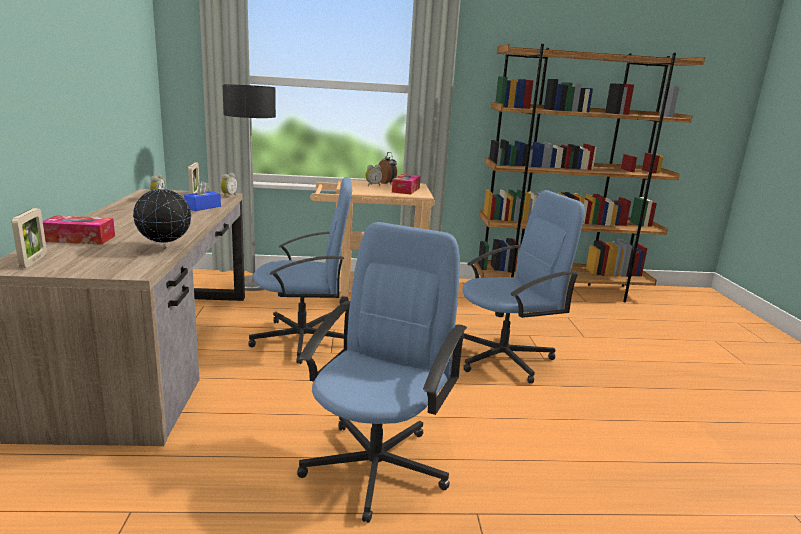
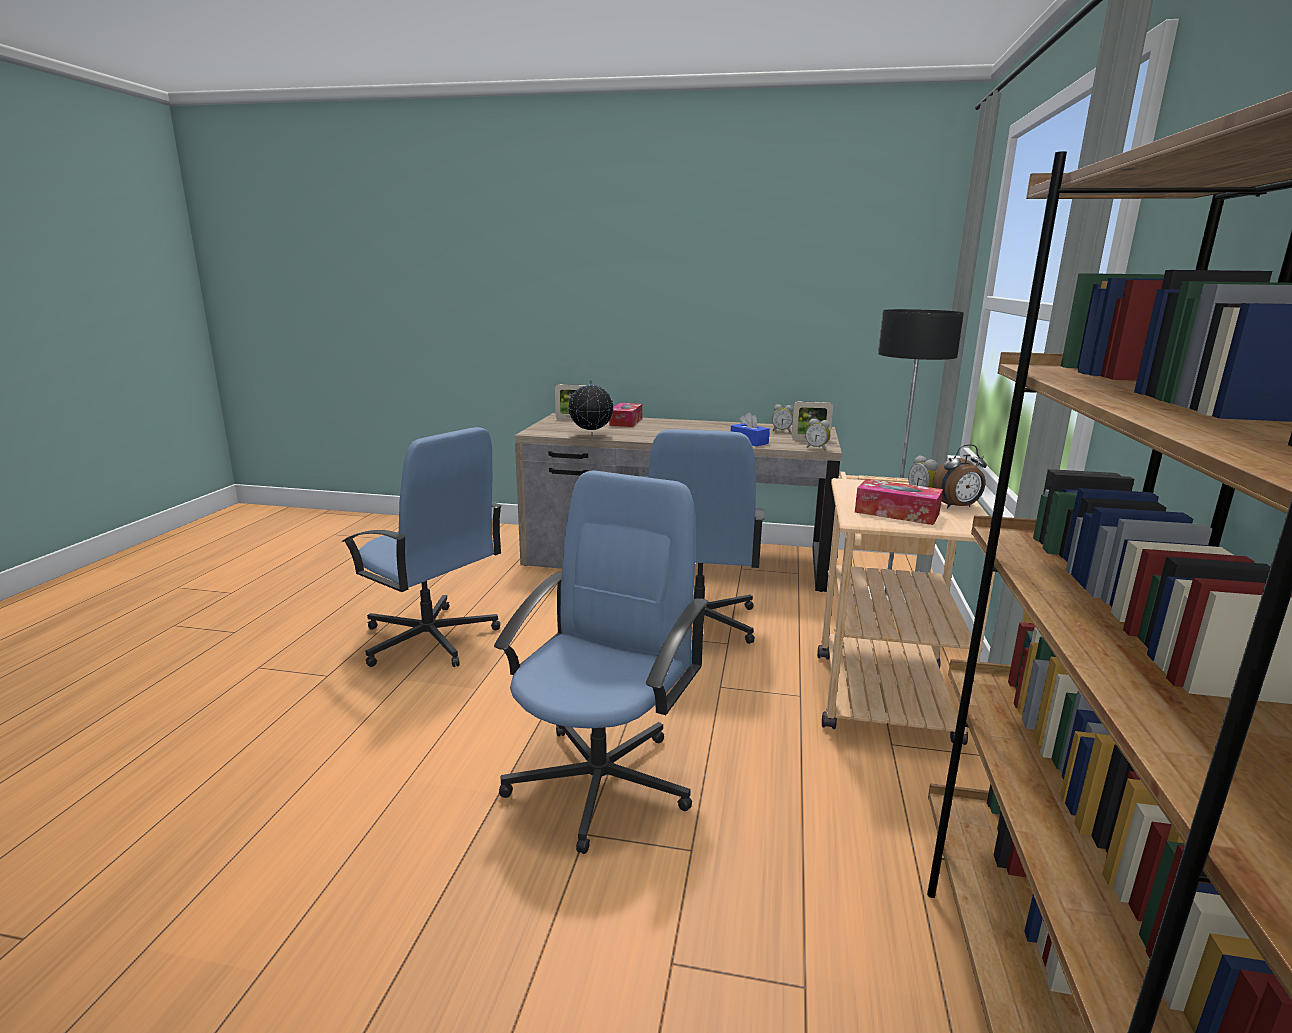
camera: 105 degrees right, 0 degrees up
blue office chair [462,190,585,384] -> blue office chair turned 150 degrees counterclockwise [494,470,708,854]

